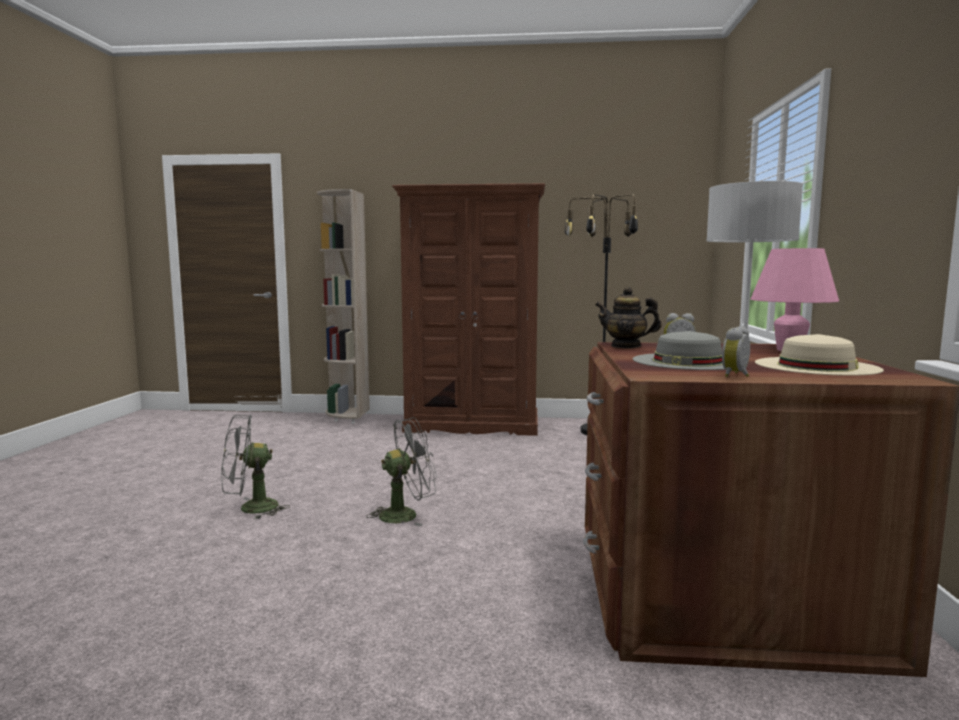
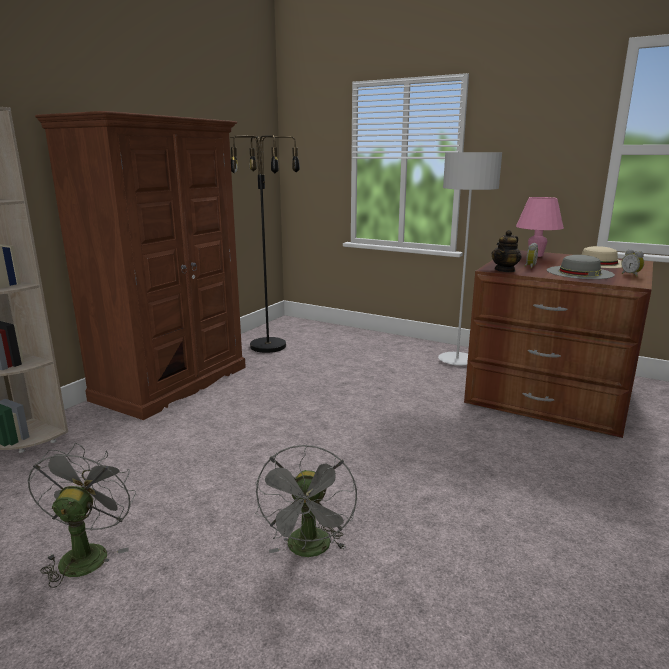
camera: 65 degrees left, 10 degrees up
grey fan [366,417,437,526] -> grey fan moved to [27,443,136,588]

